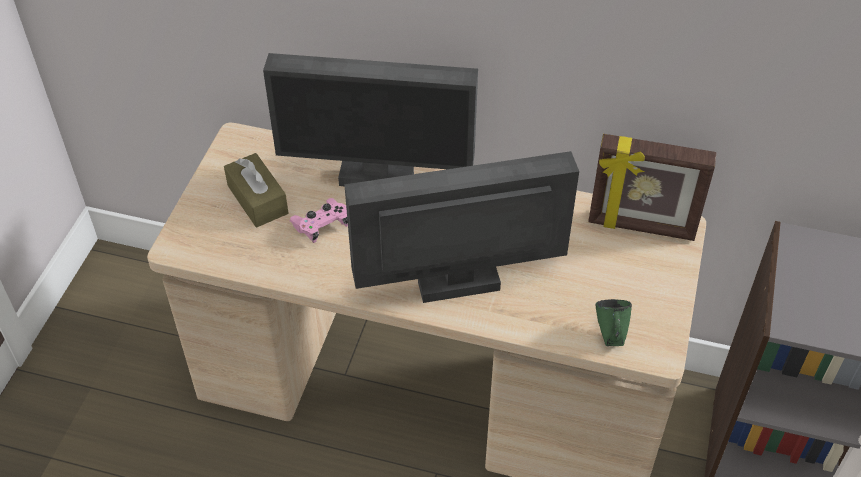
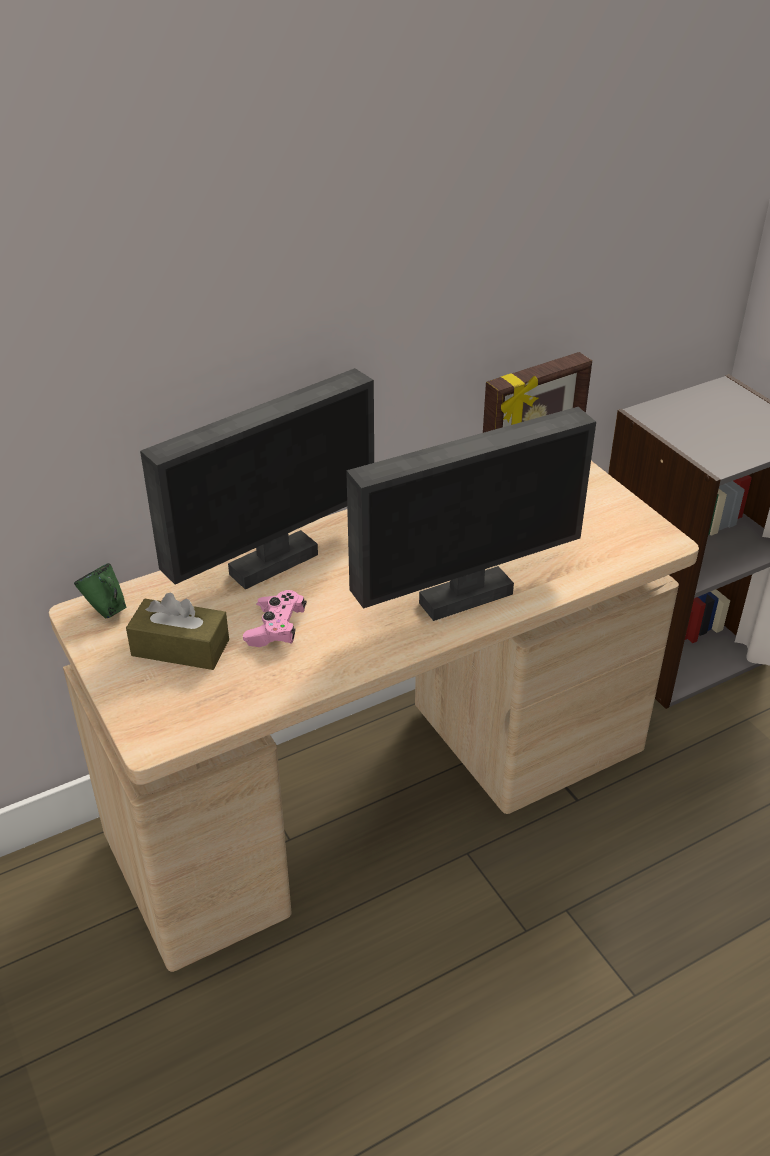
camera: 45 degrees left, 10 degrees down
monitor [344,151,579,303] -> monitor turned 150 degrees counterclockwise [346,407,596,621]
green mug [595,299,632,346] -> green mug moved to [74,563,127,619]

